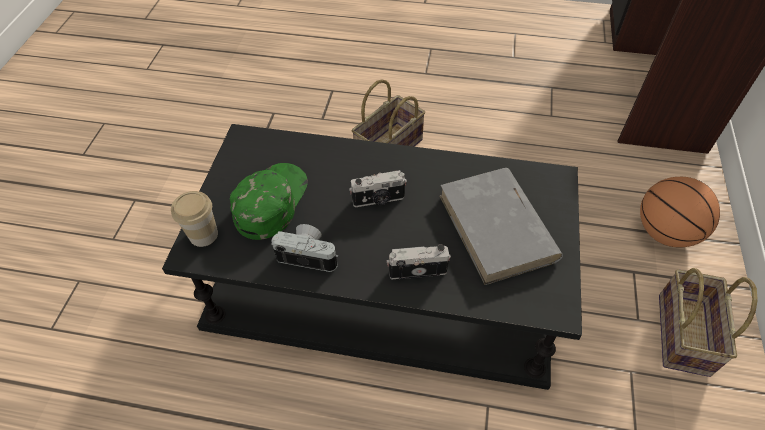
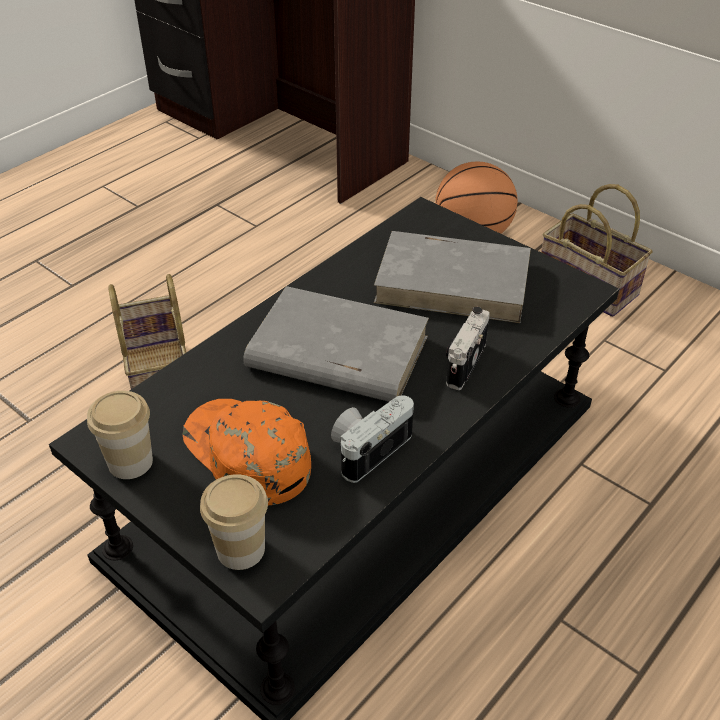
camera: 60 degrees left, 10 degrees down
green cap [230,163,308,240] -> orange cap [183,399,311,505]
camera [349,170,407,207] -> grey book [243,286,429,402]
none -> cup [87,391,153,479]

